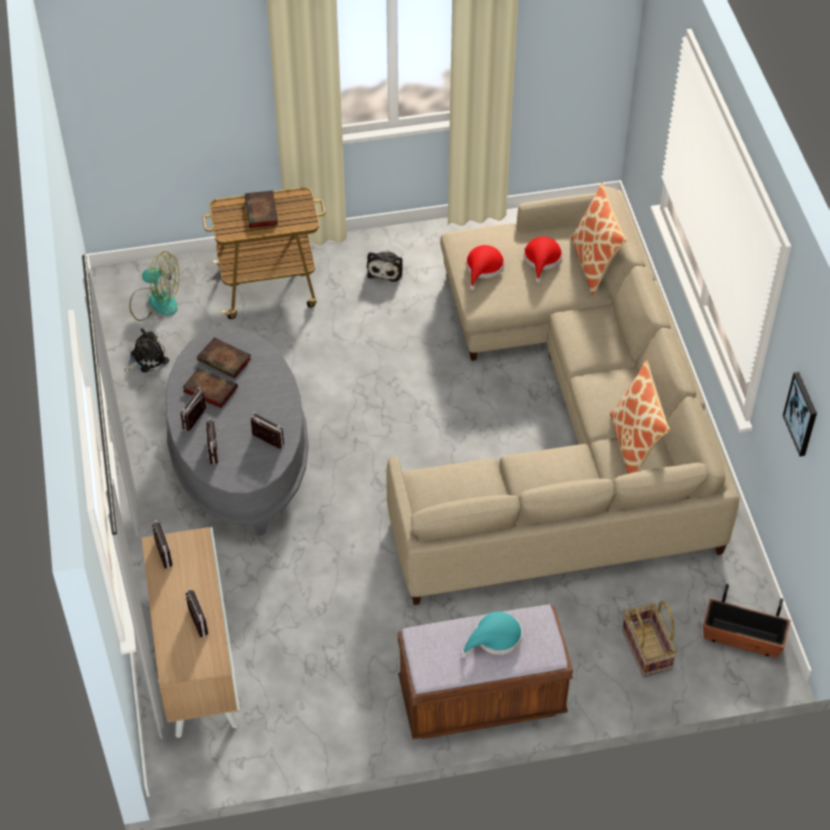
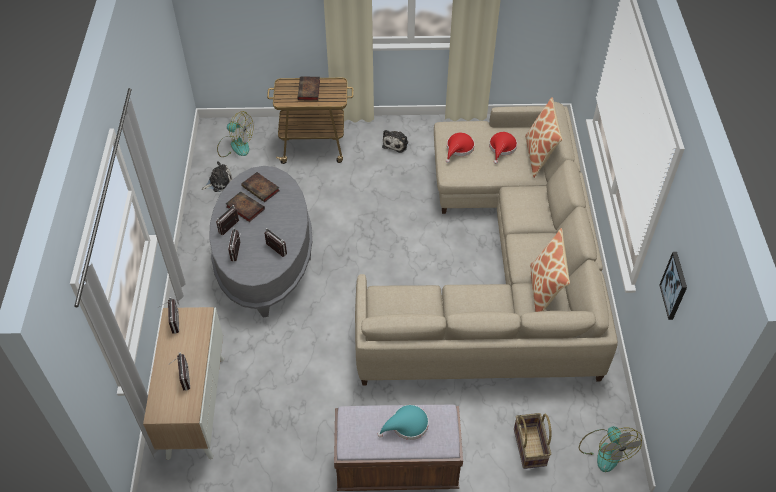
camera: 10 degrees right, 0 degrees up
planter [703,584,791,658] -> fan [579,426,642,472]

